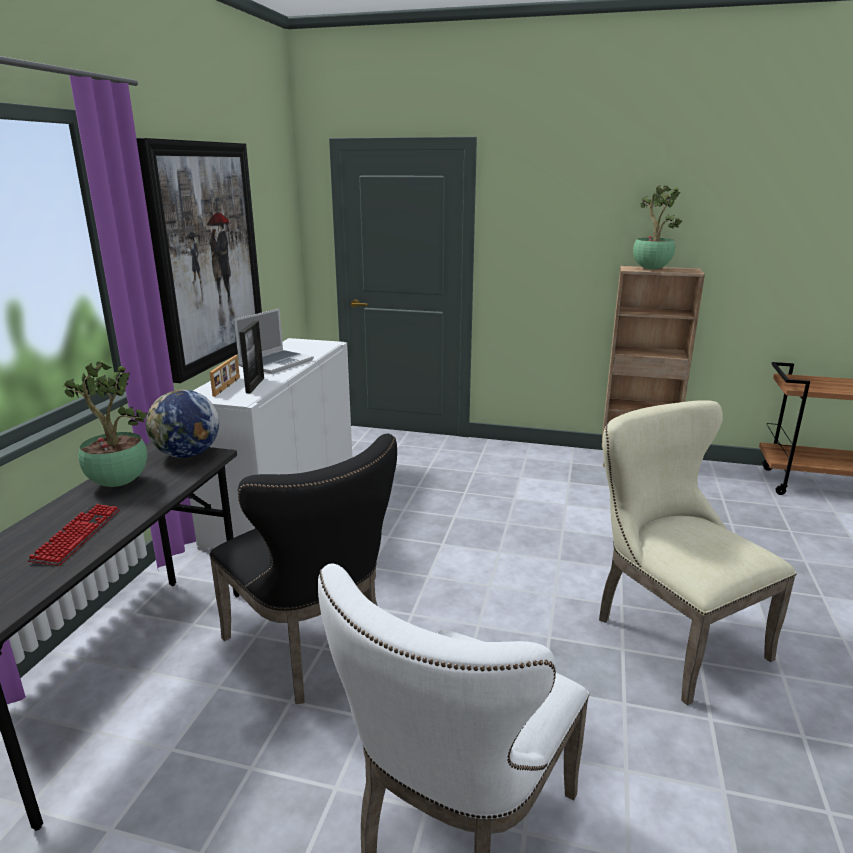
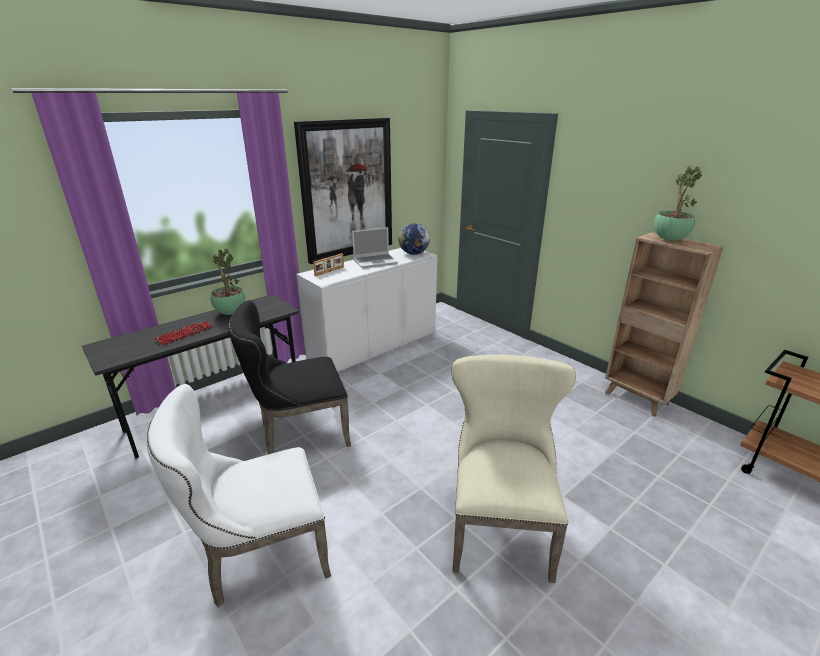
camera: 35 degrees right, 5 degrees up
globe [146,390,219,458] -> globe moved to [398,223,430,255]
black chair [209,434,397,704] -> black chair turned 75 degrees clockwise [228,300,351,455]
picture frame [239,321,264,393] -> none

